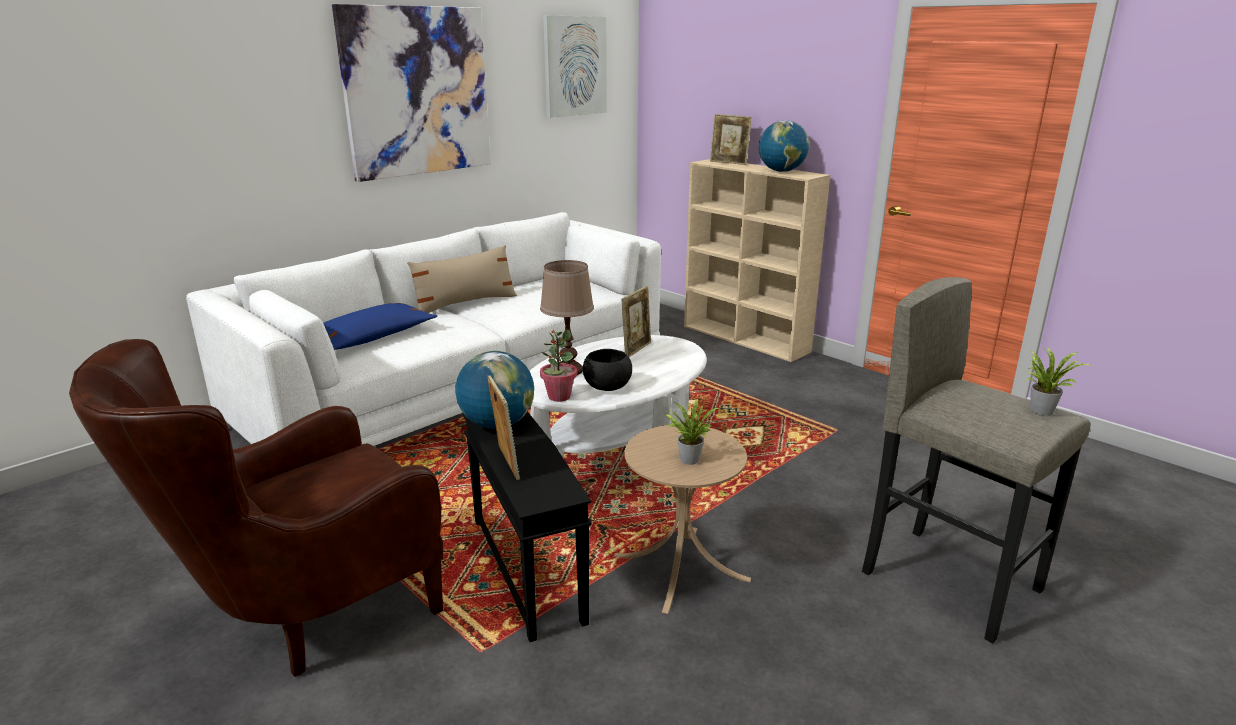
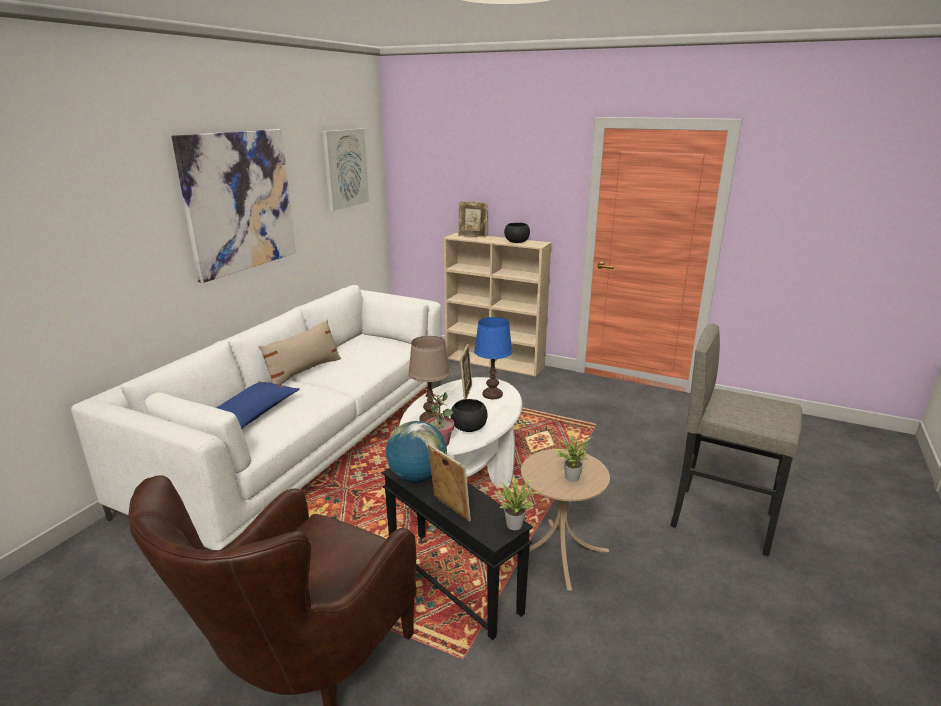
camera: 20 degrees left, 0 degrees up
globe [759,120,809,172] -> black bowl [504,223,530,243]
potted plant [1026,347,1094,416] -> potted plant moved to [497,476,539,530]
none -> blue table lamp [474,317,512,399]

